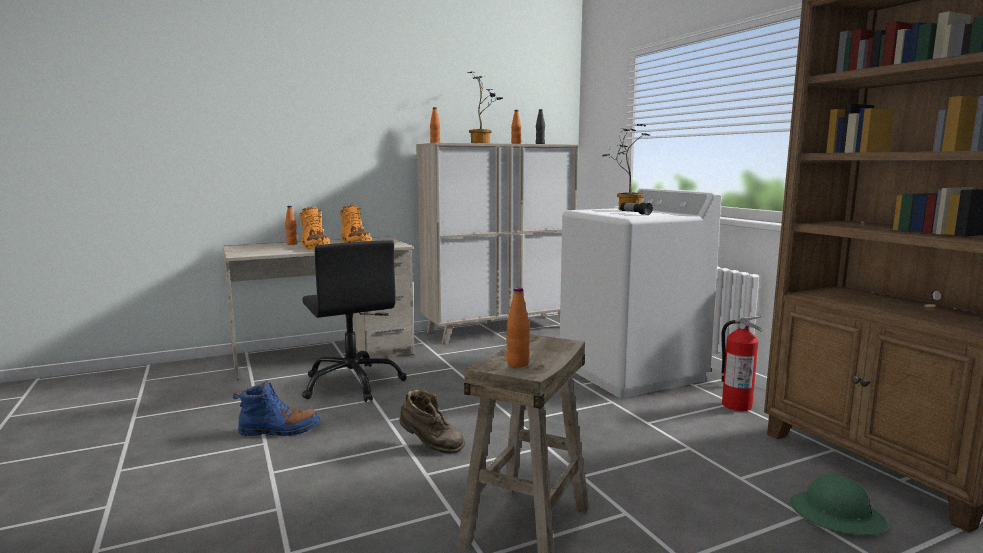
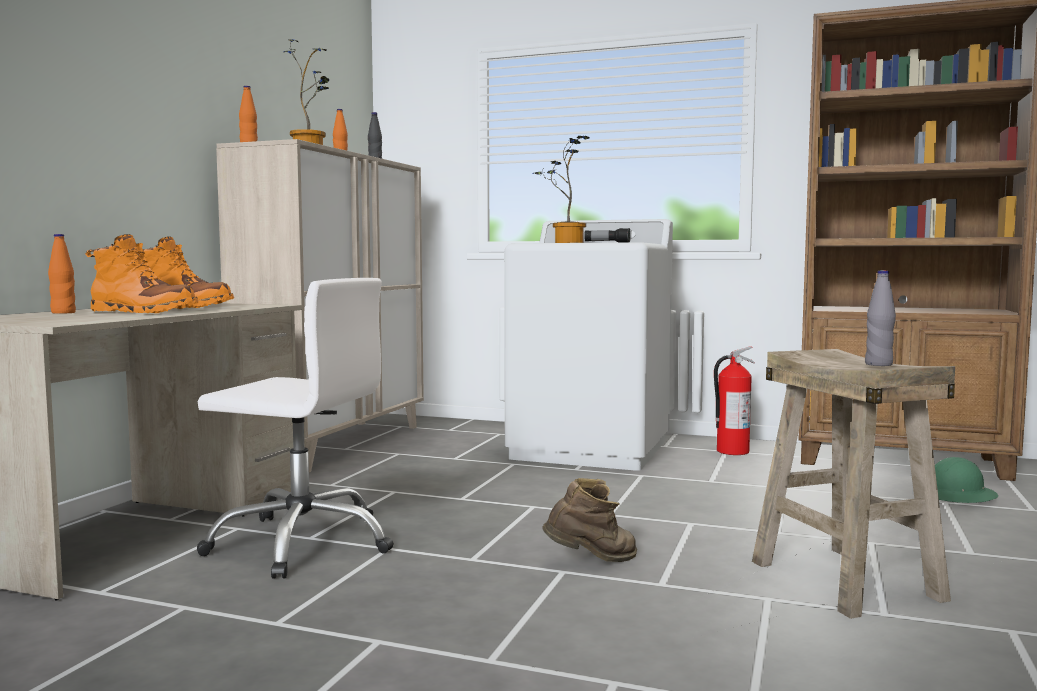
camera: 45 degrees left, 5 degrees down
blue boot [233,381,320,436] -> none
black office chair [302,240,407,402] -> white office chair [197,278,394,579]
orange bottle [506,288,530,368] -> grey bottle [865,270,896,366]

